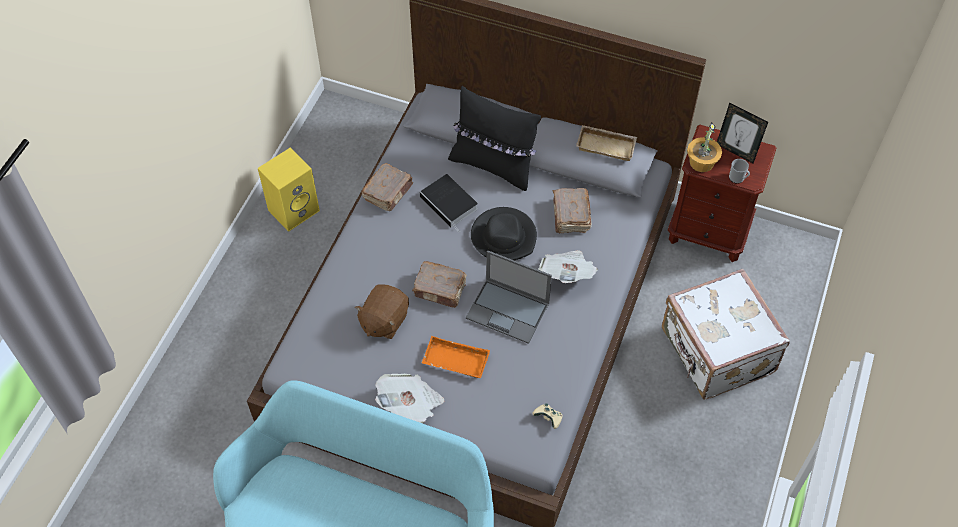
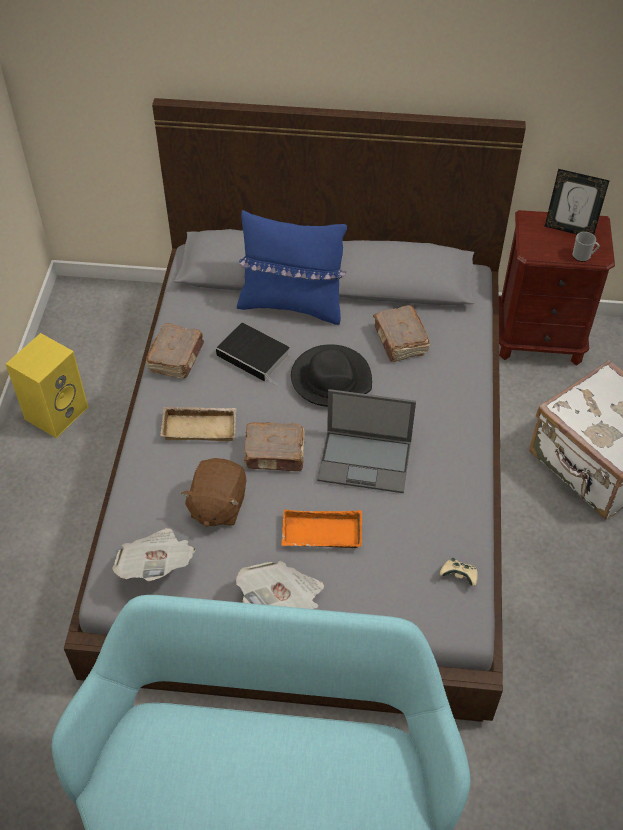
camera: 15 degrees left, 5 degrees down
black pillow [448,86,541,191] -> blue pillow [237,210,347,325]
newspaper [538,250,598,283] -> newspaper moved to [112,528,196,581]
beige tray [576,125,637,161] -> beige tray moved to [160,407,237,441]
potted plant [687,122,722,172] -> none

